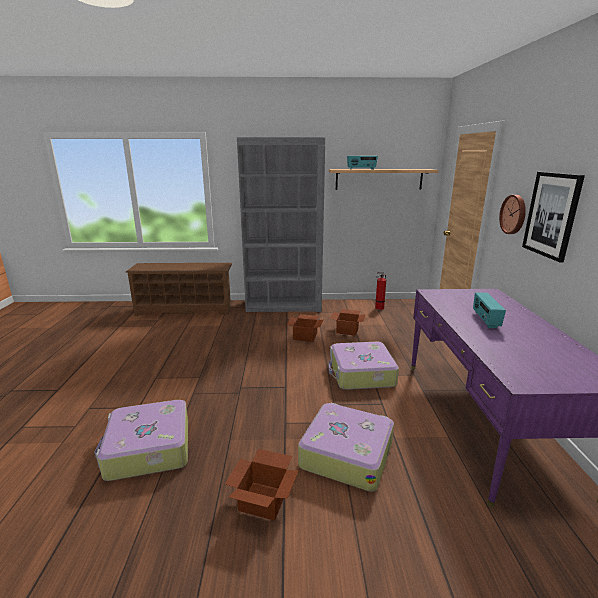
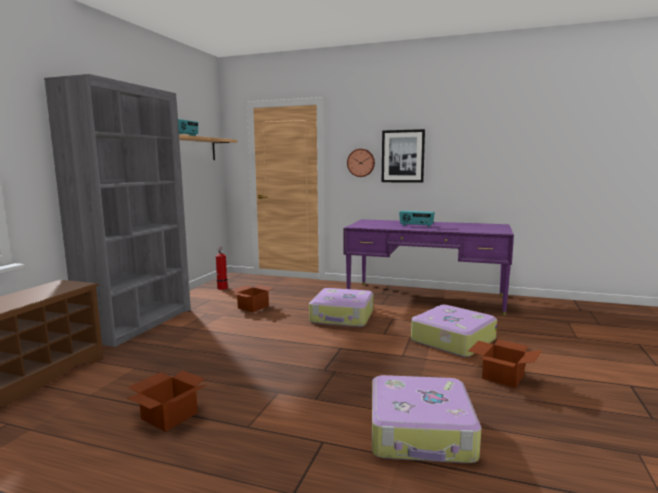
camera: 70 degrees left, 10 degrees down
cardboard box [286,314,323,342] -> cardboard box moved to [128,370,206,432]

